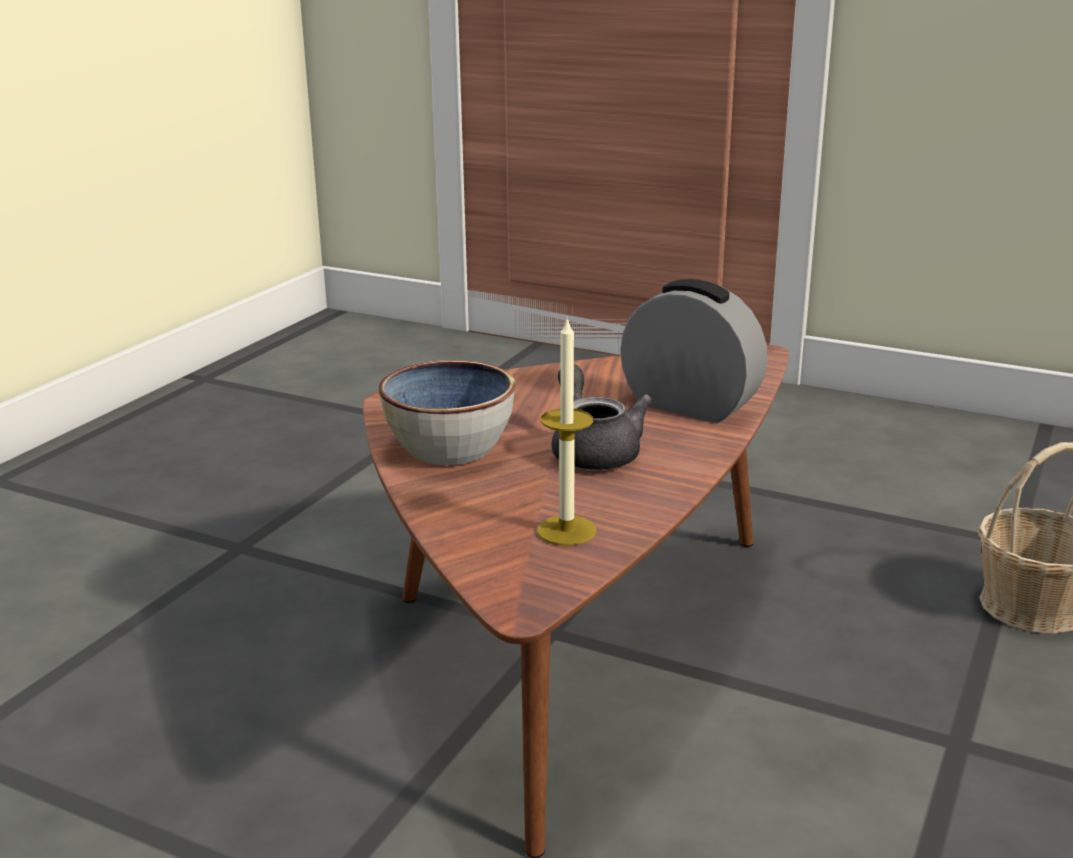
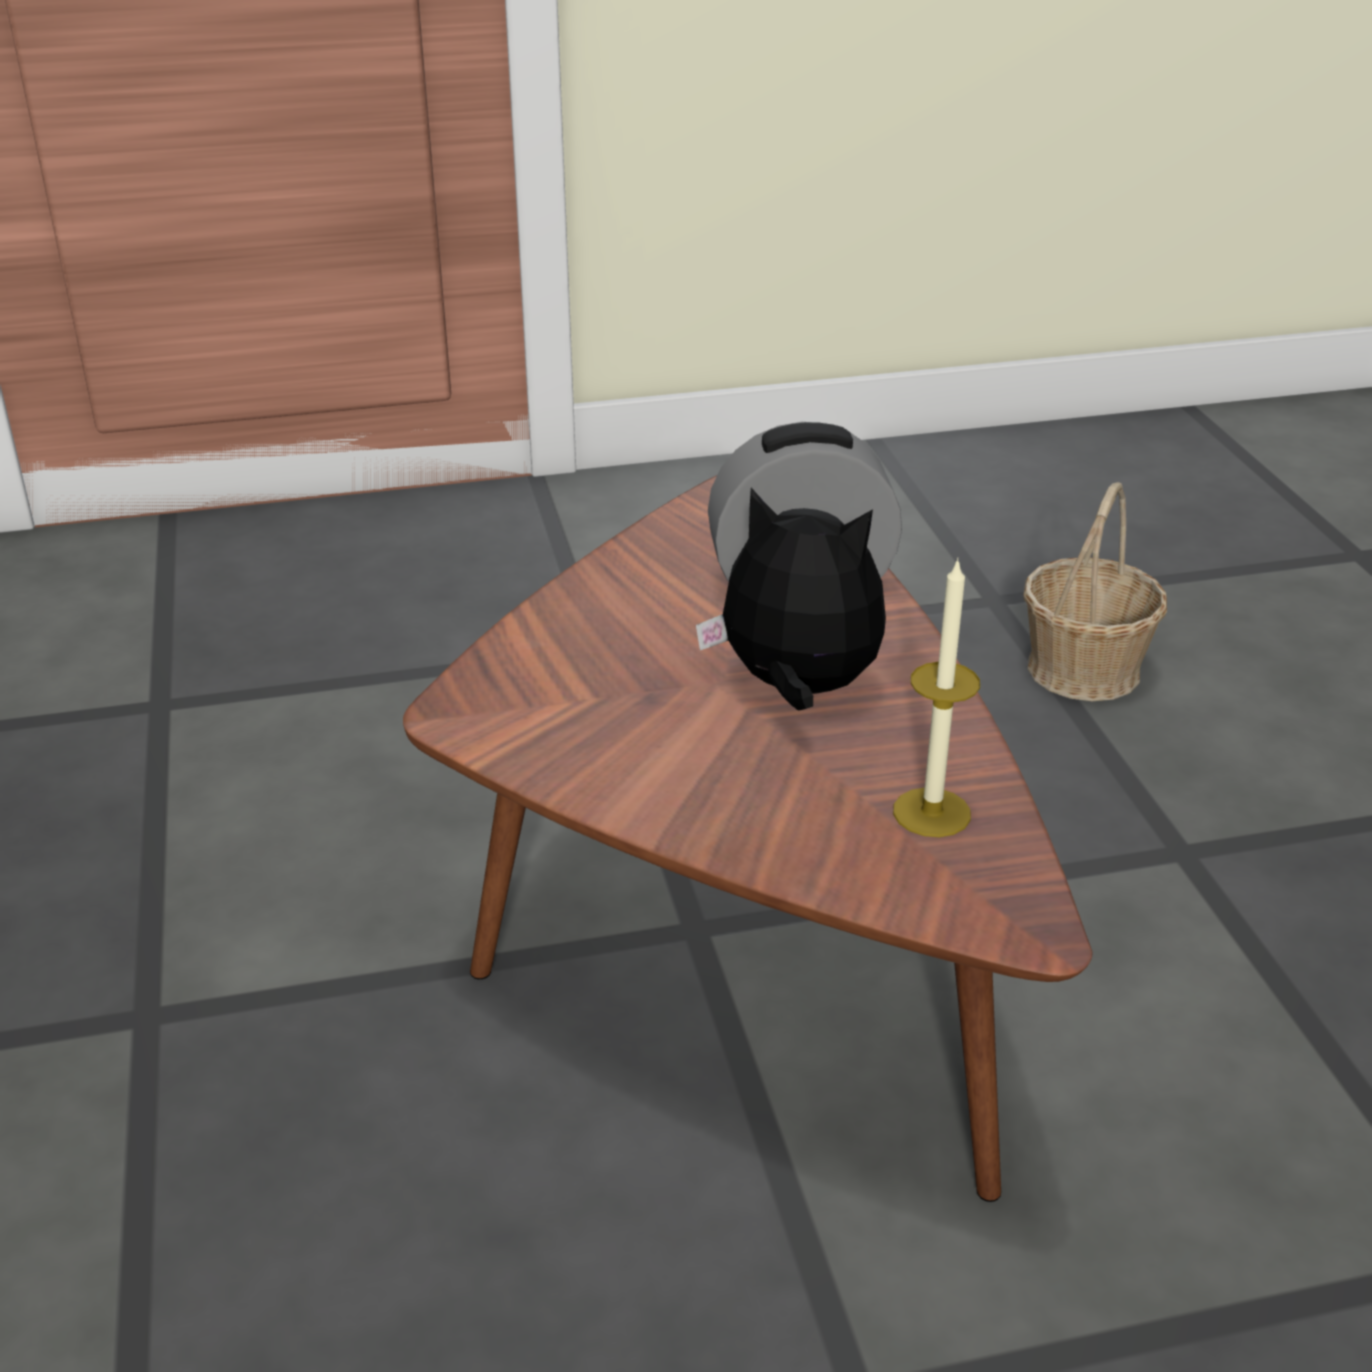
camera: 40 degrees left, 10 degrees up
bowl [379,360,515,465] -> none
grey teapot [551,364,652,470] -> plush toy [696,488,886,711]

